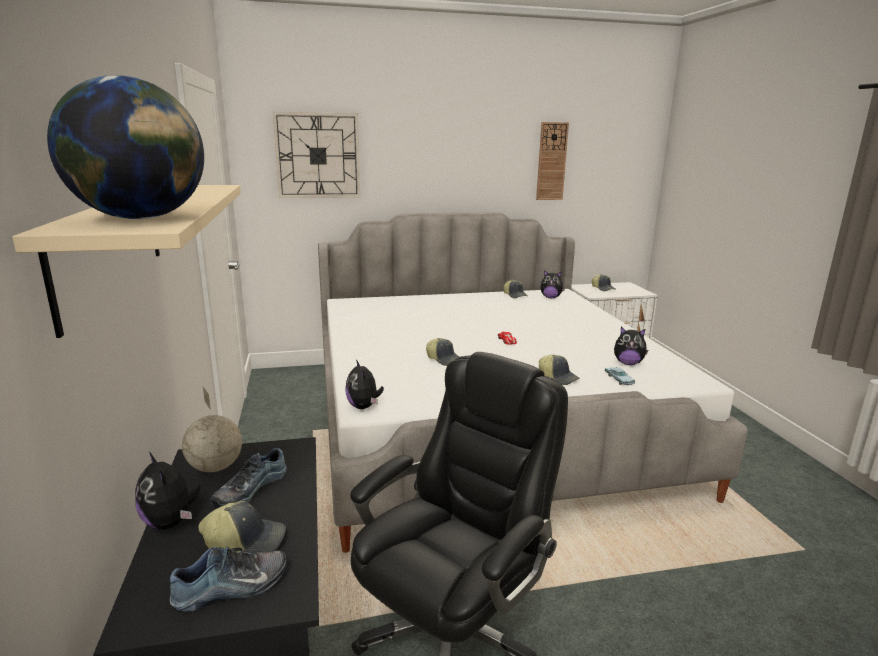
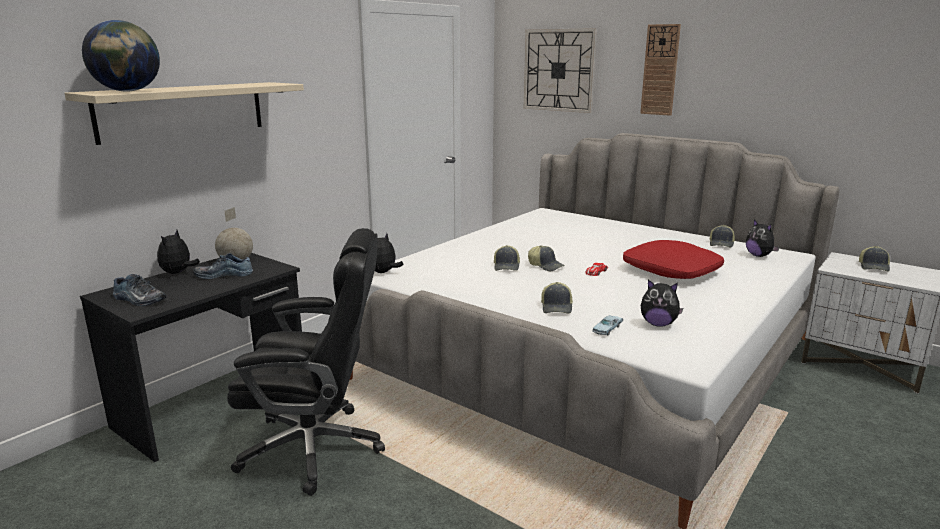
camera: 50 degrees right, 0 degrees up
cap [198,501,286,553] -> cap moved to [528,245,565,271]
wall clock [536,122,569,200] -> wall clock moved to [640,24,681,116]
plush toy [614,327,648,365] -> plush toy turned 45 degrees counterclockwise [641,279,683,327]
none -> red pillow [623,240,724,279]

